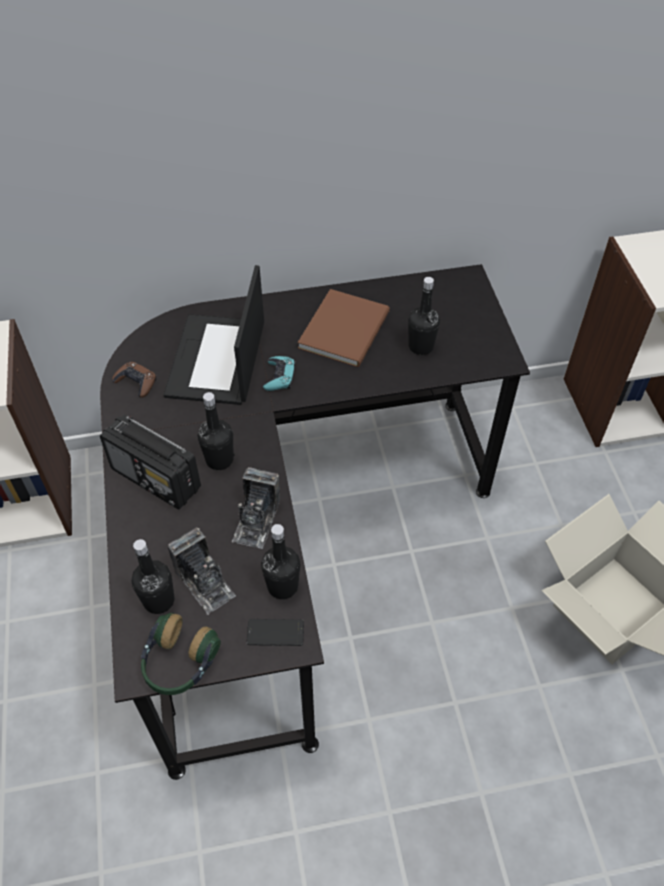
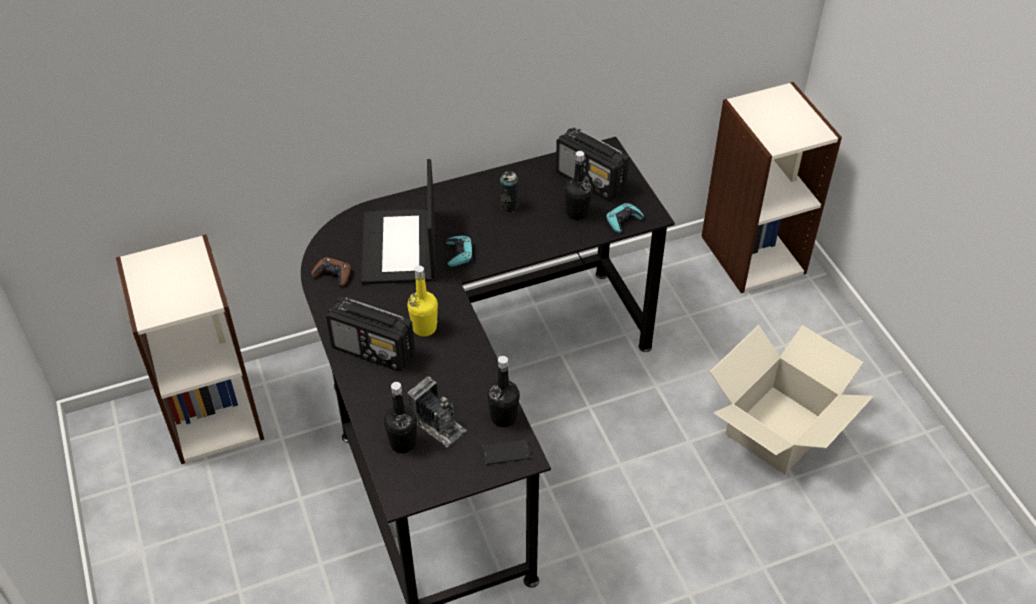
camera: 10 degrees left, 5 degrees down
headphones [141,613,221,695] -> none
black bottle [198,392,234,470] -> yellow bottle [407,266,438,337]
camera [232,467,280,549] -> none
brown book [298,289,390,367] -> can [500,171,519,212]
none -> radio [556,128,629,201]
none -> turquoise game controller [606,203,644,233]

